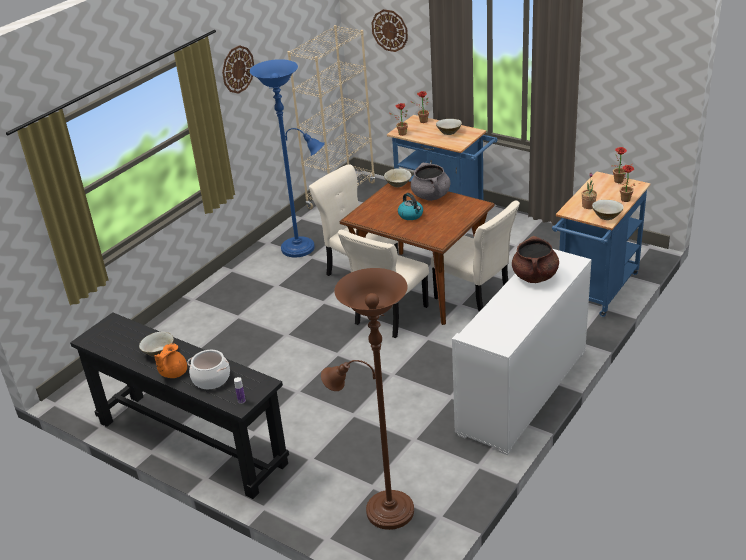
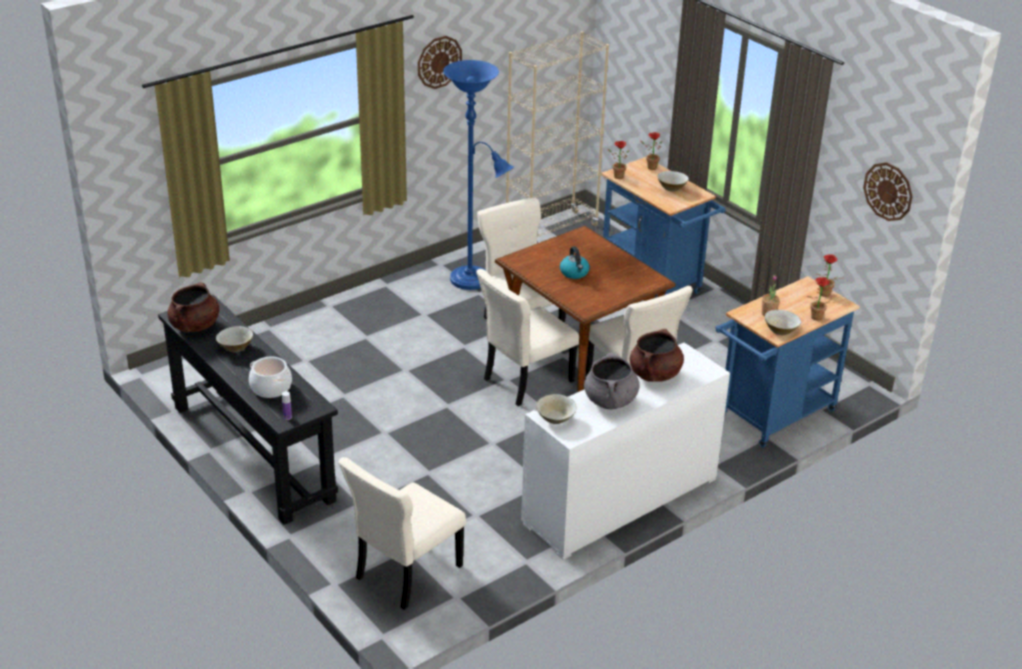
camera: 15 degrees right, 0 degrees up
orange teapot [154,343,187,378] -> none
brown floor lamp [321,268,414,530] -> beige chair [338,457,466,610]
wall clock [372,9,408,52] -> wall clock moved to [863,162,913,221]
beige bowl [384,168,412,187] -> beige bowl moved to [536,394,576,424]
grey cooking pot [411,163,450,201] -> grey cooking pot moved to [584,353,640,409]
none -> brown cooking pot [167,282,219,332]

